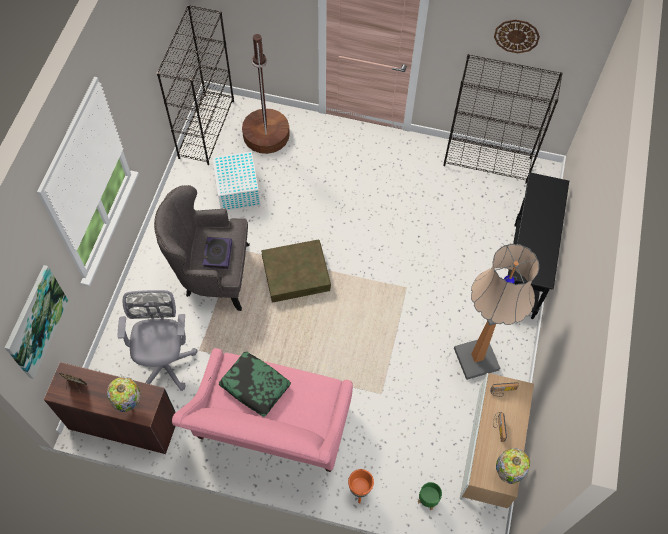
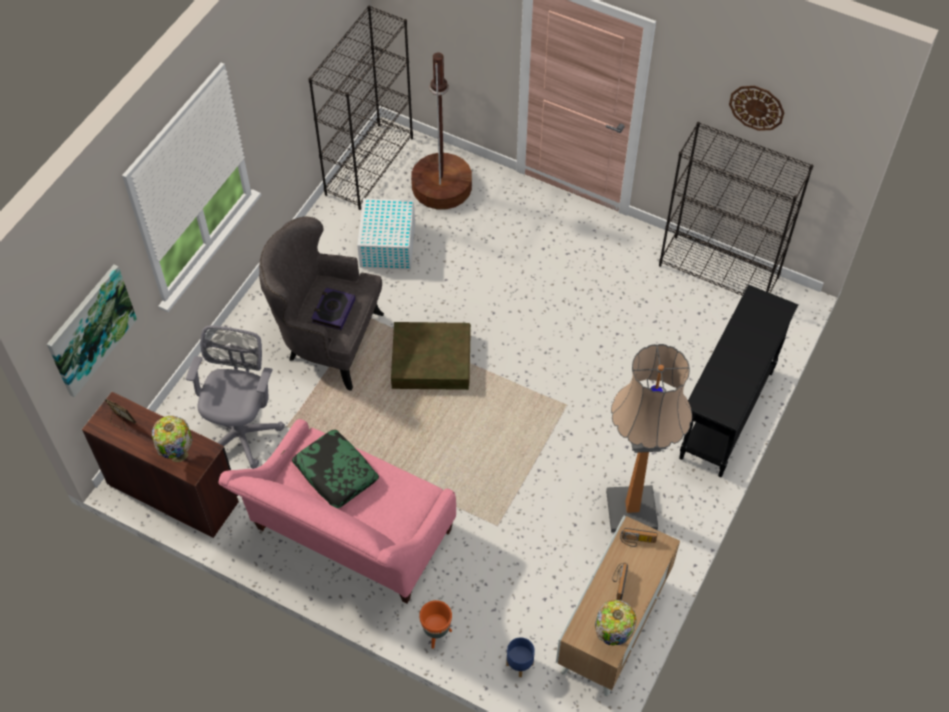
camera: 15 degrees right, 5 degrees down
green planter [418,482,442,510] -> blue planter [506,637,535,677]

